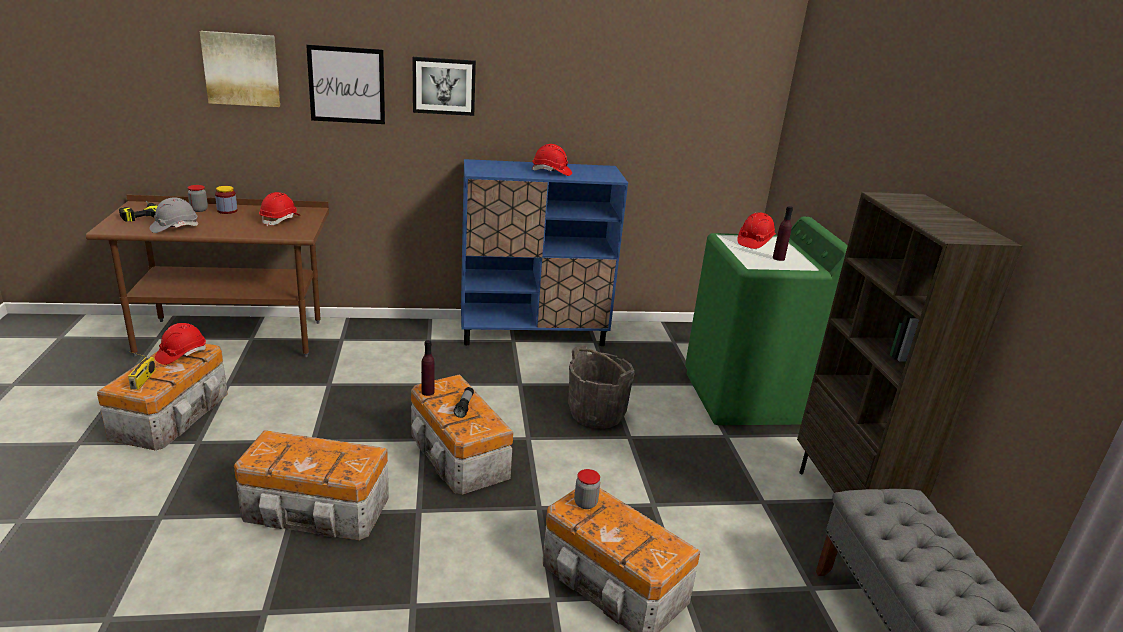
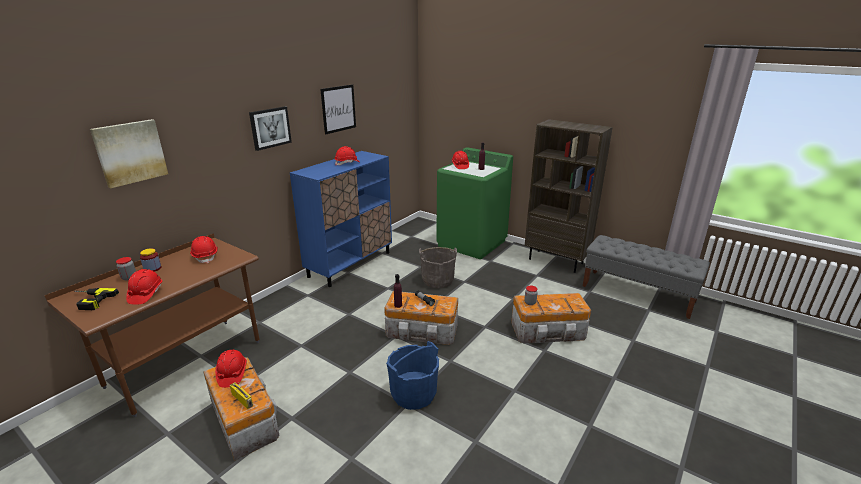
camera: 45 degrees left, 0 degrees up
grey hard hat [149,198,198,233] -> red hard hat [126,269,163,305]
storage box [234,430,389,540] -> blue bucket [386,341,439,410]
picture [306,45,385,124] -> picture moved to [320,84,356,135]

